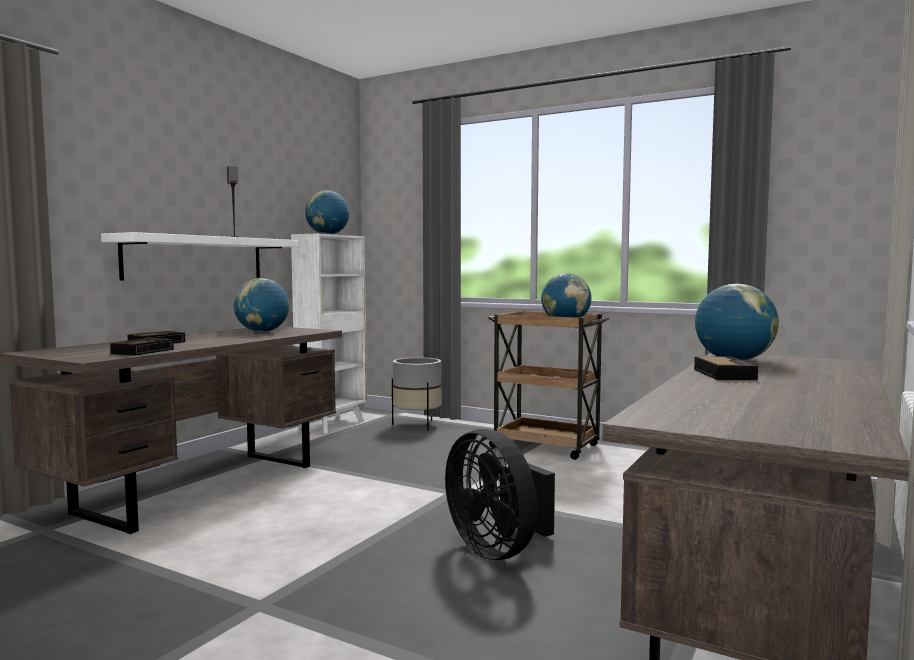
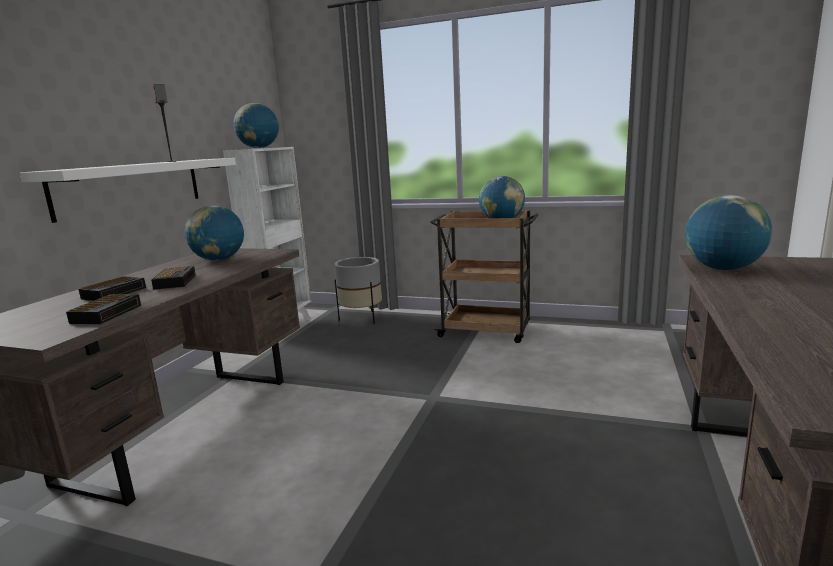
camera: 10 degrees left, 10 degrees up
black fan [445,429,555,560] -> none
alarm clock [694,357,758,380] -> alarm clock moved to [151,266,196,290]

